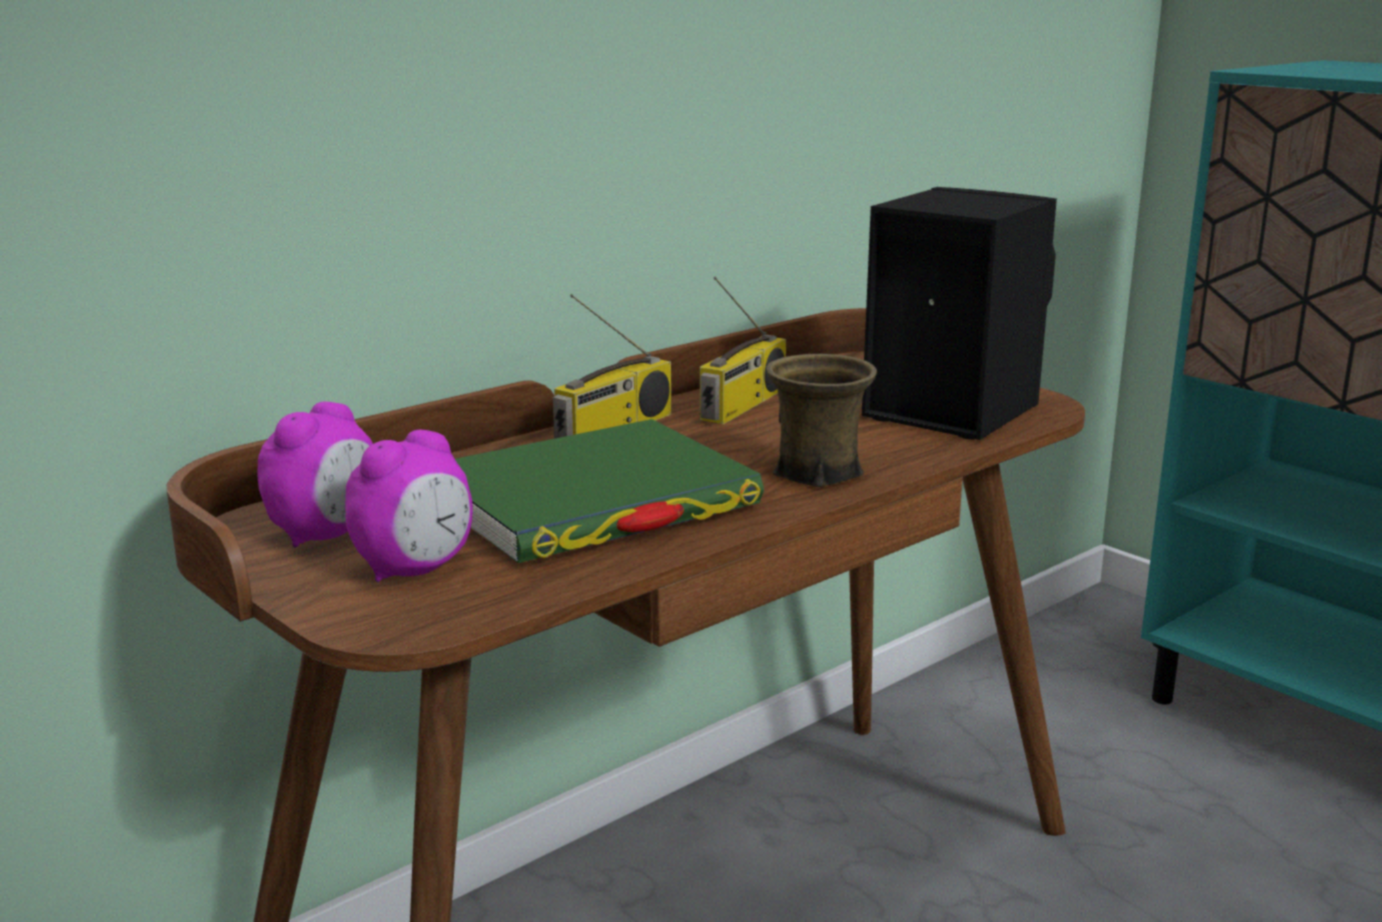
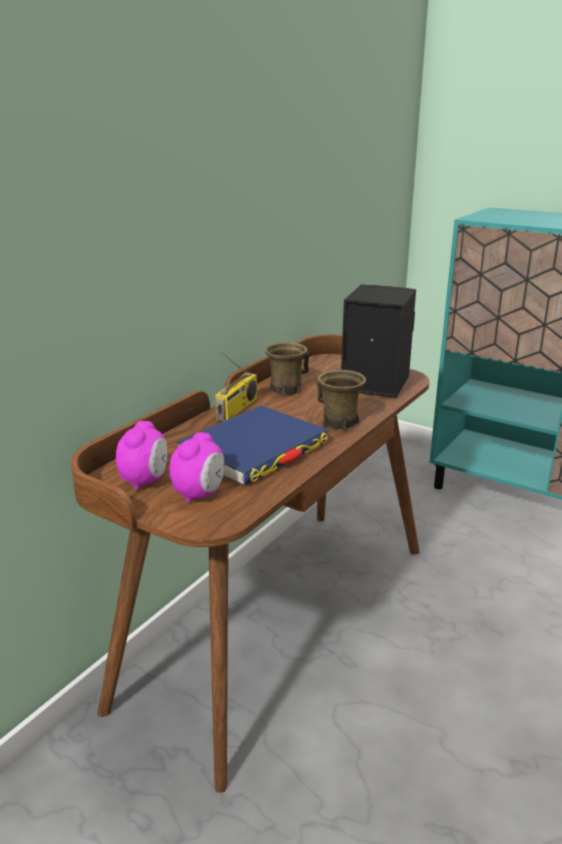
camera: 15 degrees left, 5 degrees up
green book [455,419,764,563] -> blue book [176,405,329,486]
radio [700,277,786,424] -> brown mug [264,342,310,396]

